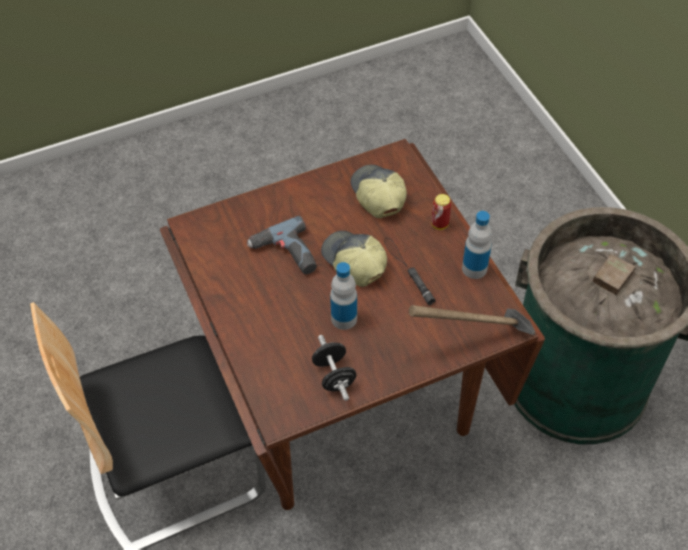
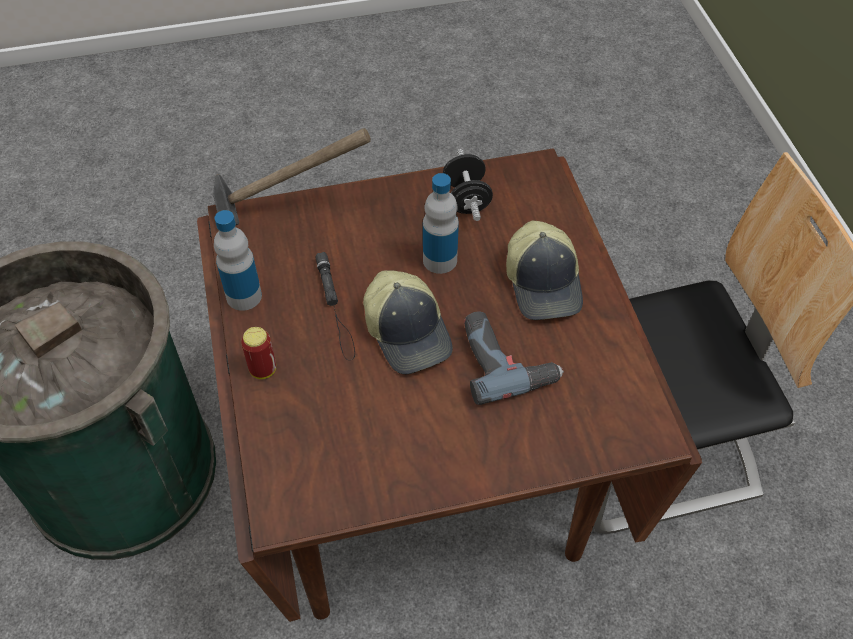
camera: 170 degrees left, 0 degrees up
cap [350,165,407,218] -> cap moved to [506,221,583,320]

